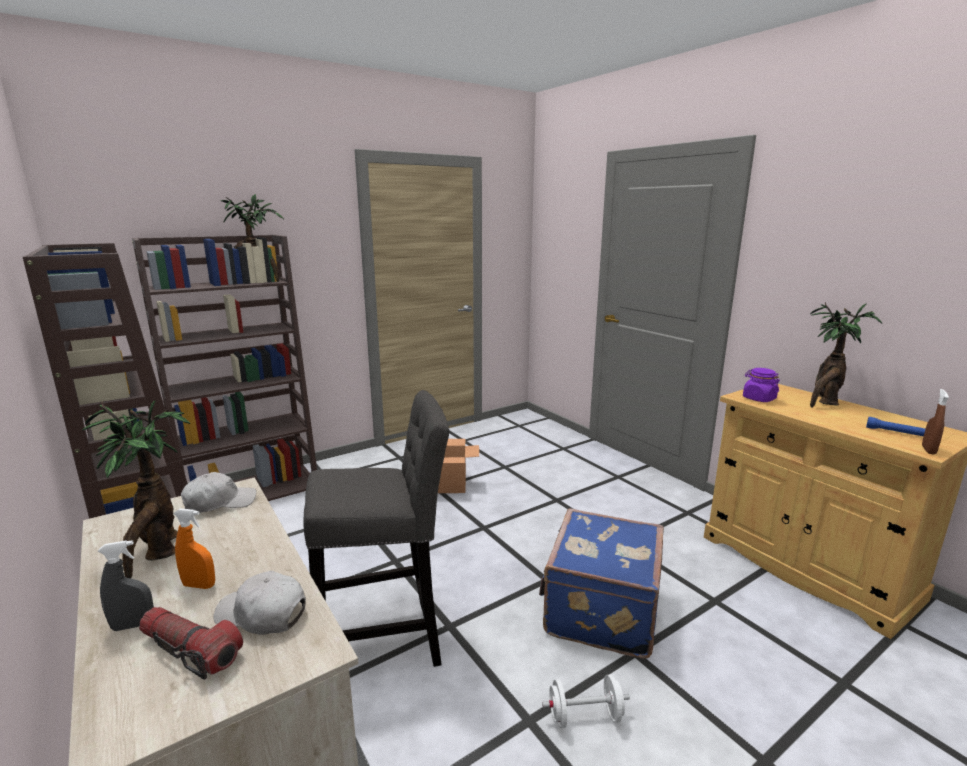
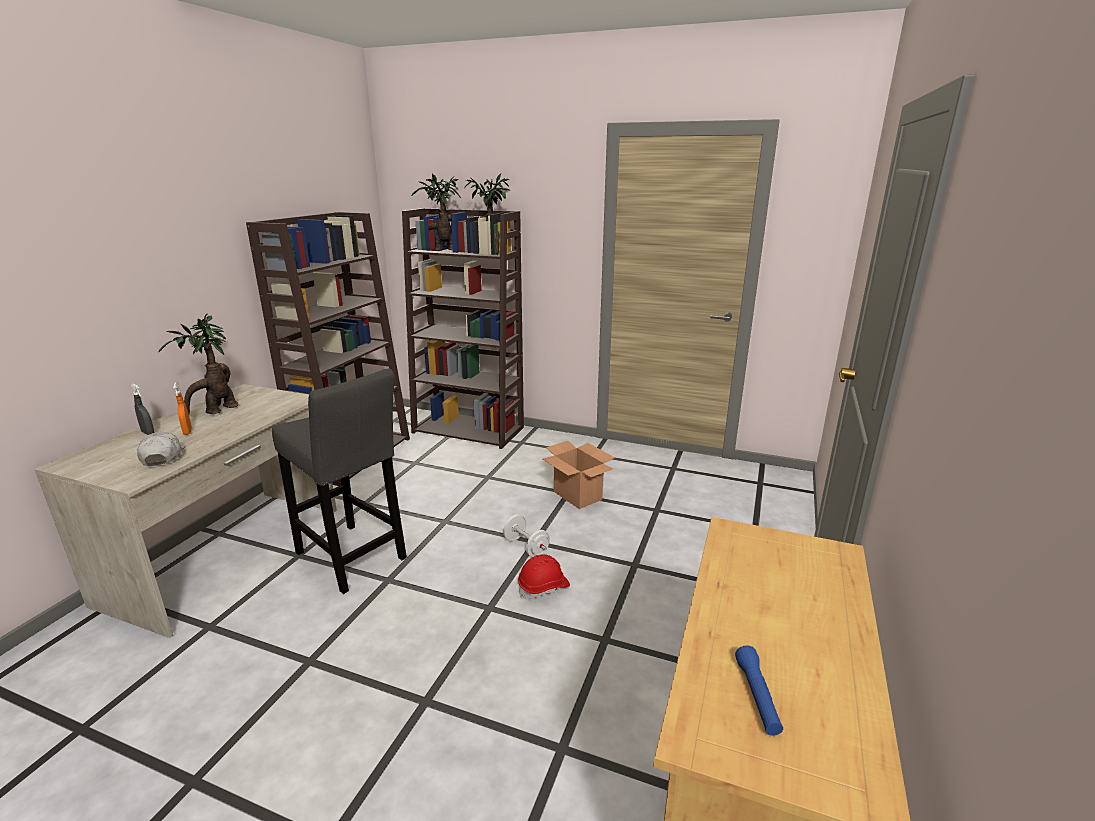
camera: 55 degrees right, 5 degrees up
flashlight [139,607,243,680] -> none
white cap [181,472,256,513] -> none
blue suitcase [539,508,664,659] -> none
white dumbbell [542,674,630,728] -> white dumbbell moved to [503,514,550,557]
purple jar [743,368,780,402] -> none
potted plant [810,302,882,408] -> potted plant moved to [412,174,461,250]
brown spray bottle [922,389,949,454] -> none
none -> red hard hat [518,554,570,599]

